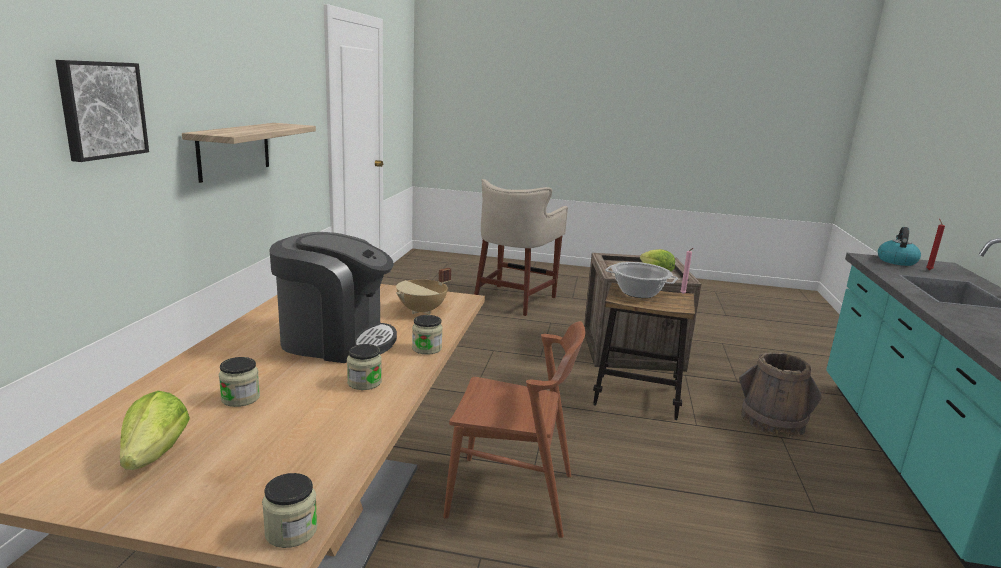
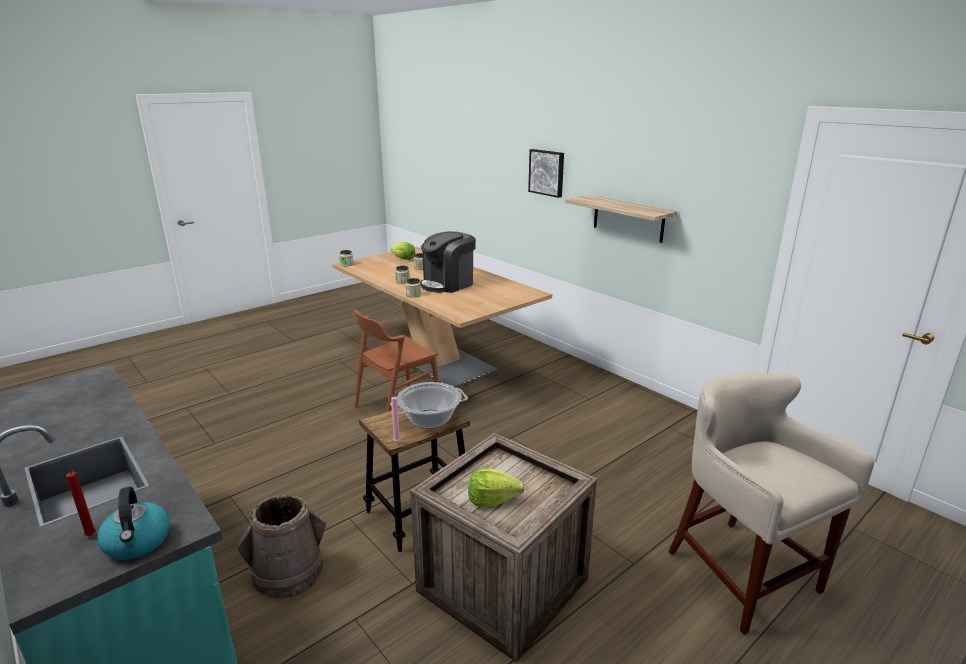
camera: 130 degrees right, 5 degrees up
beige cooking pot [396,268,451,315] -> none

